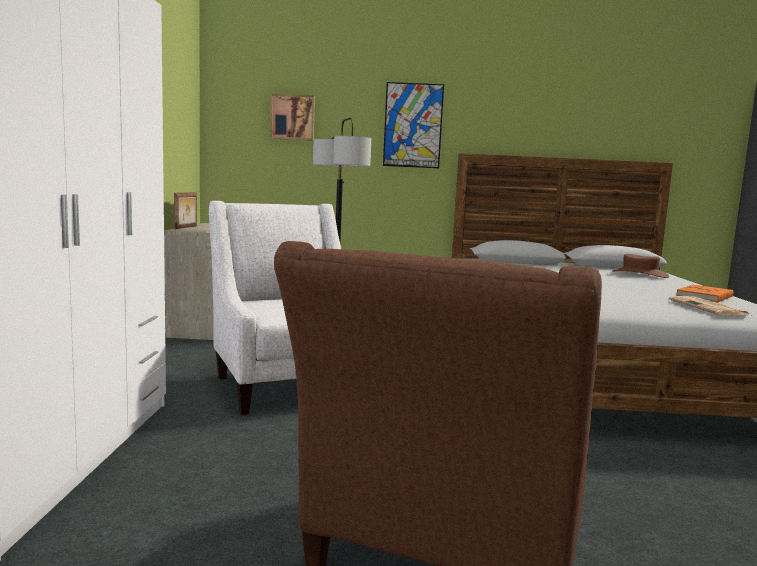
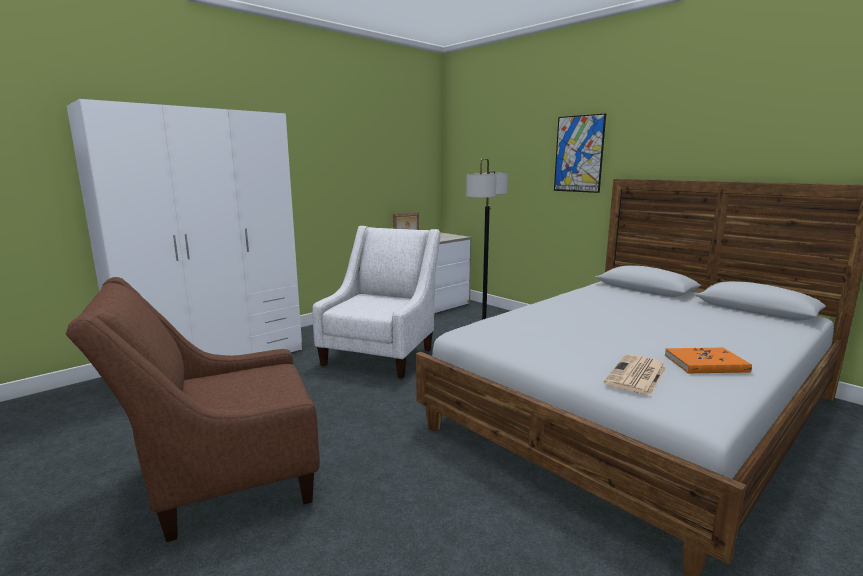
camera: 45 degrees right, 5 degrees up
picture [270,94,315,141] -> none
brown hat [612,254,669,278] -> none

